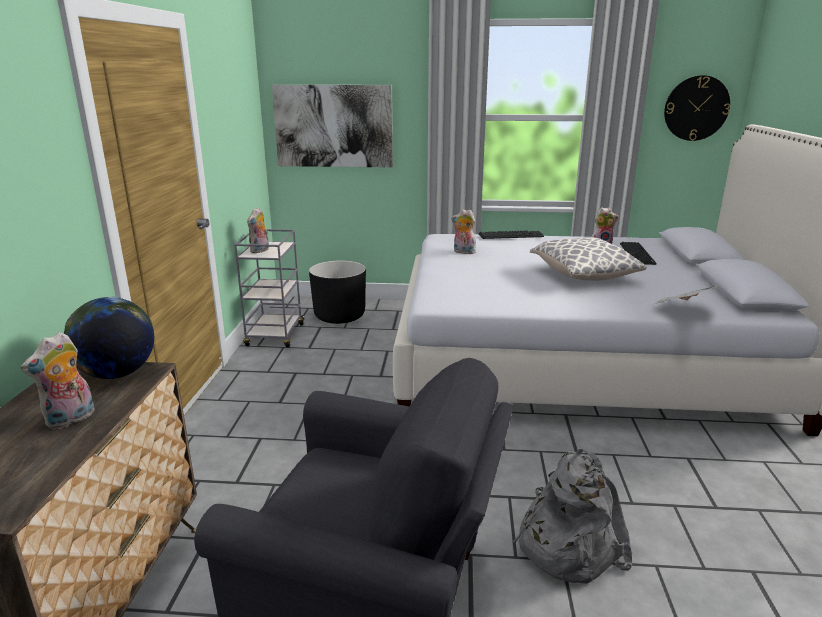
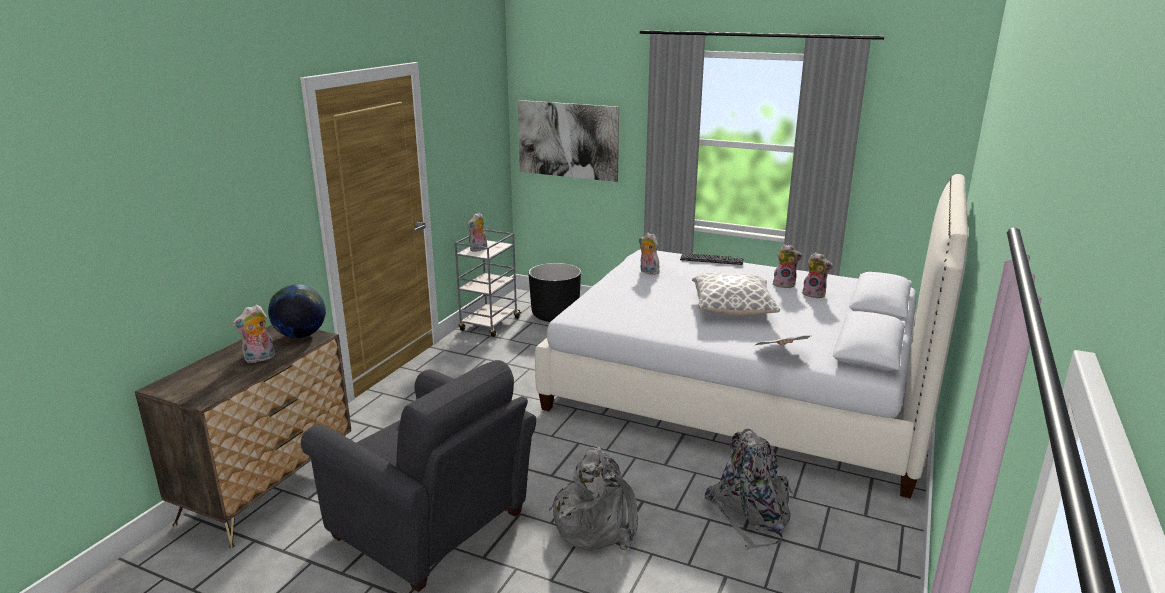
camera: 20 degrees right, 0 degrees up
keyboard [620,242,656,265] -> plush toy [802,252,833,298]
wall clock [664,75,730,141] -> none
none -> grey backpack [704,429,793,550]

